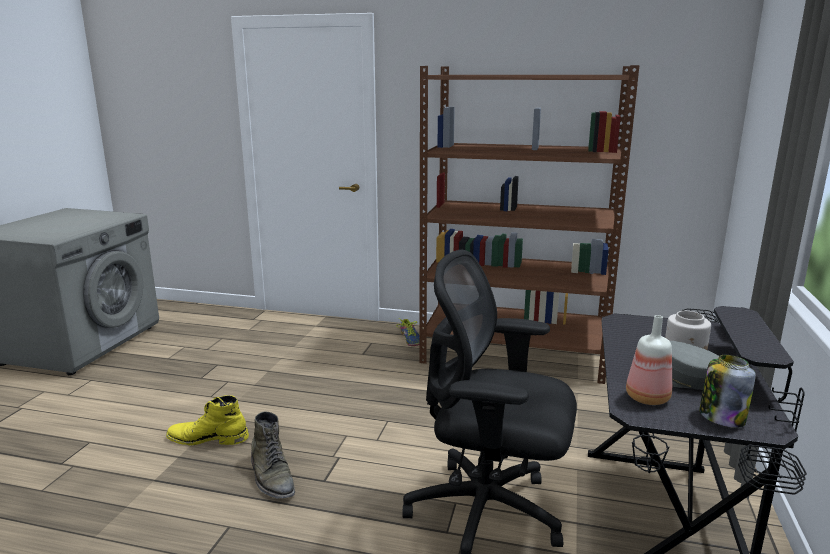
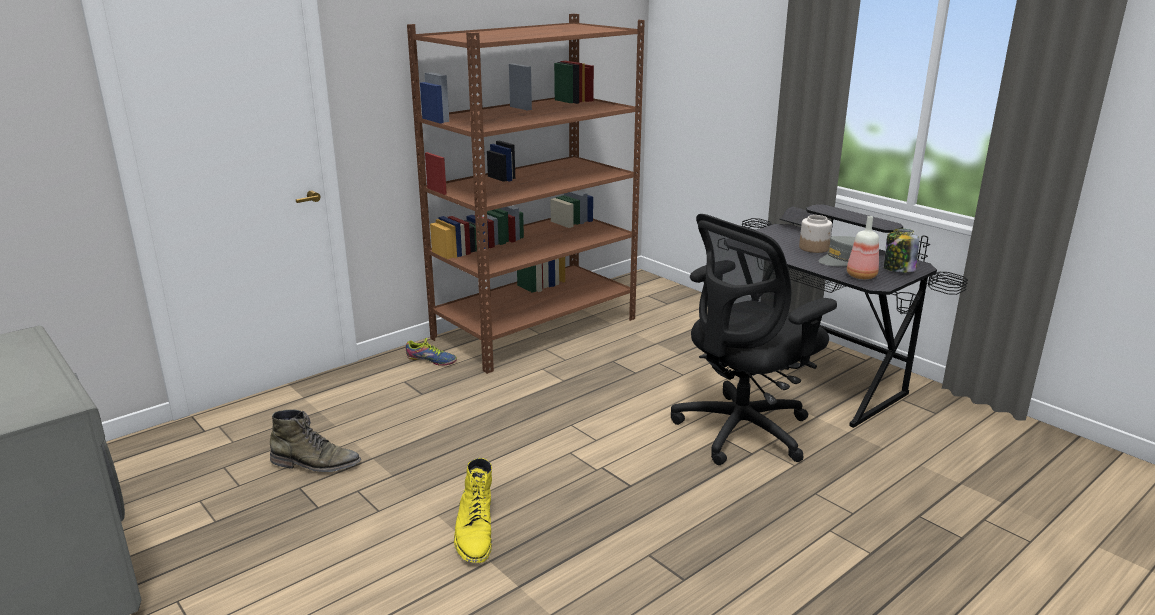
camera: 55 degrees left, 5 degrees up
yellow boot [166,395,249,445] -> yellow boot turned 45 degrees counterclockwise [454,458,492,563]
green boot [251,411,295,499] -> green boot moved to [270,410,361,472]

